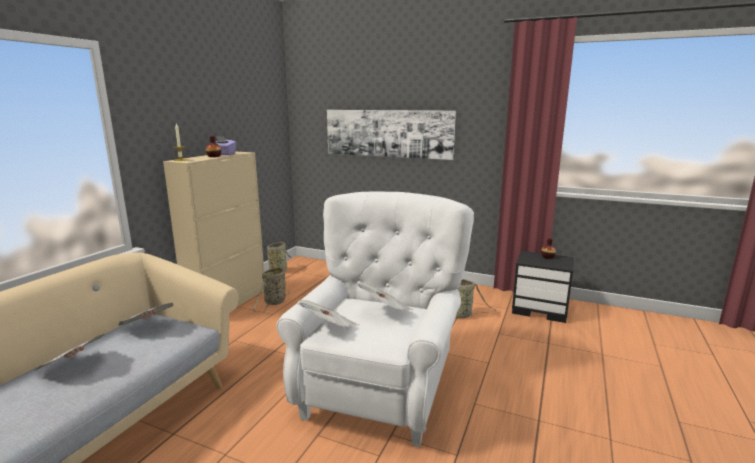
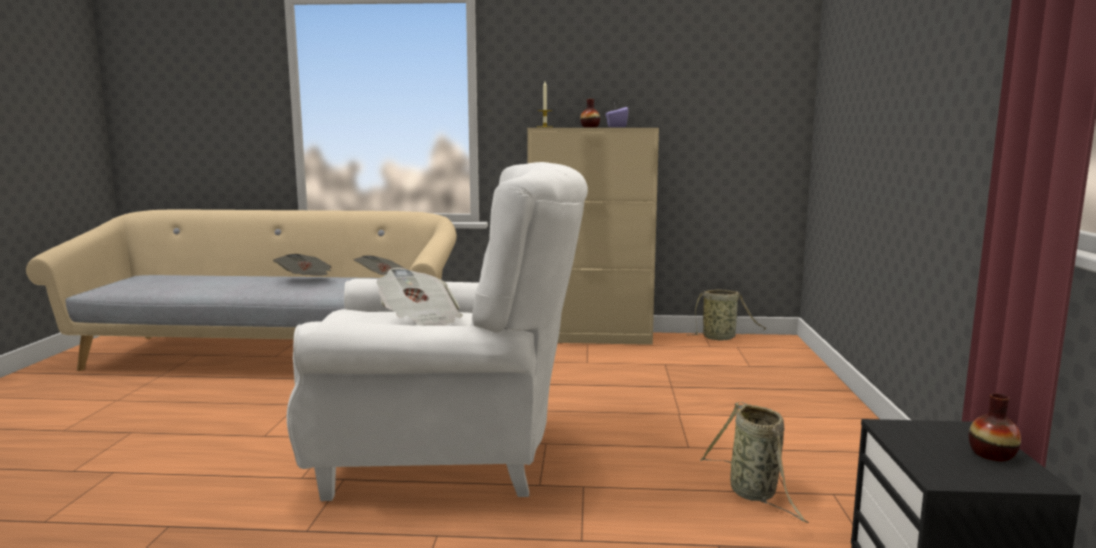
camera: 70 degrees right, 5 degrees down
basket [253,266,290,313] -> none
newspaper [296,300,360,327] -> none
picture [327,110,456,160] -> none

